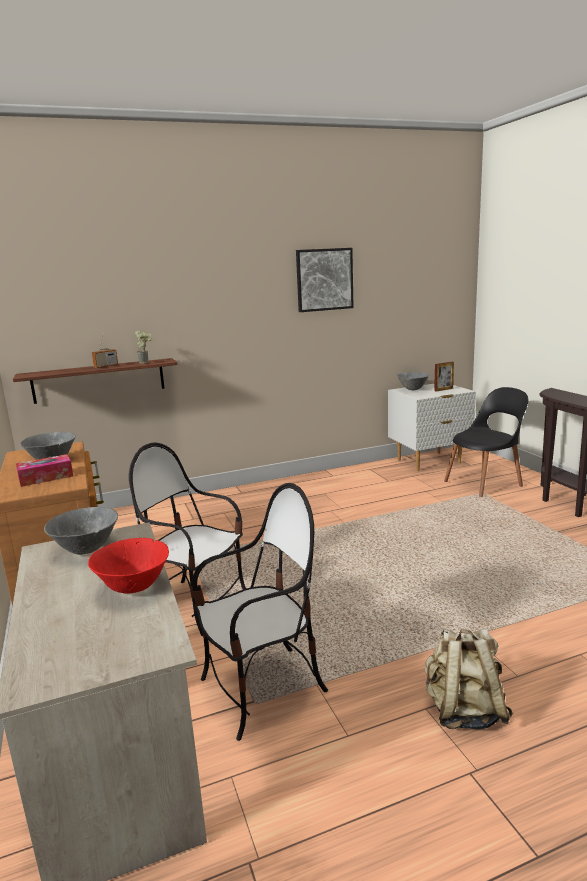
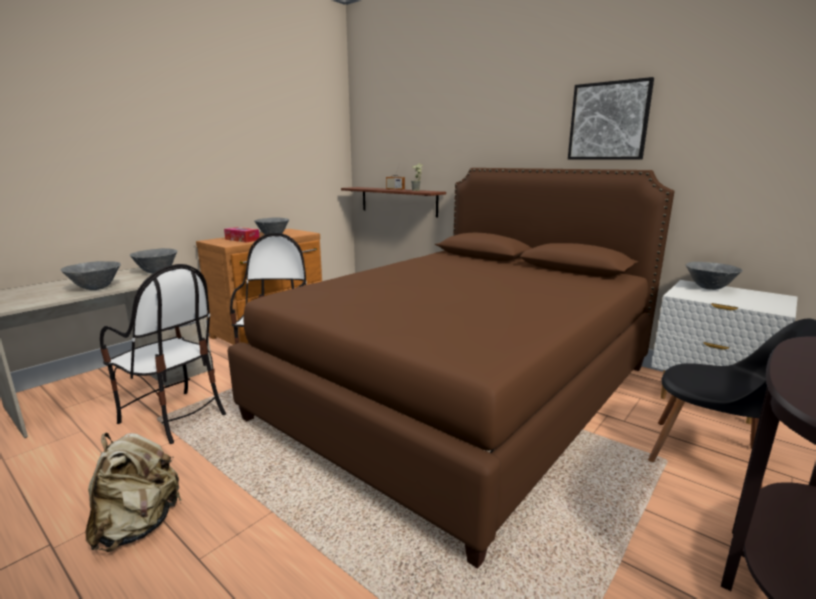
camera: 60 degrees right, 0 degrees up
red bowl [88,538,169,594] -> grey bowl [61,261,121,290]
picture frame [434,362,454,392] -> none
none -> brown bed [228,168,674,569]

